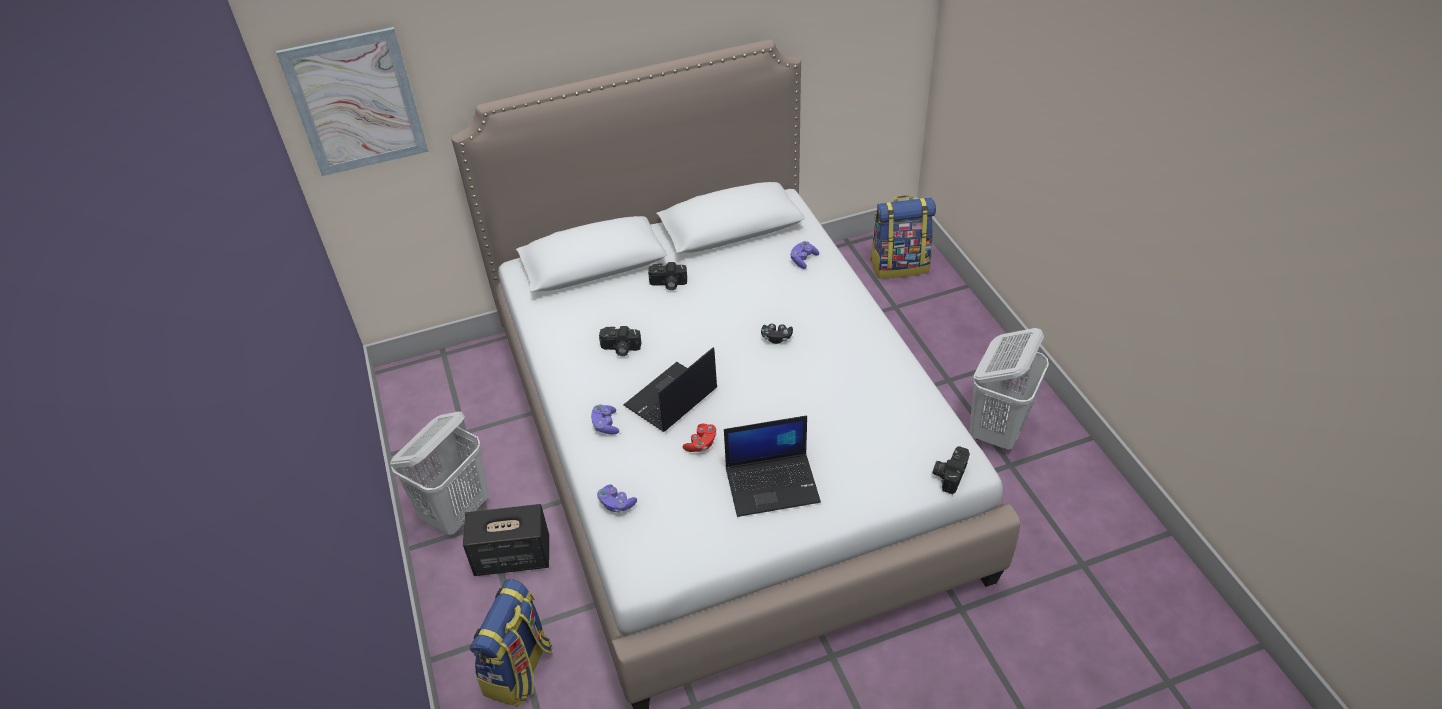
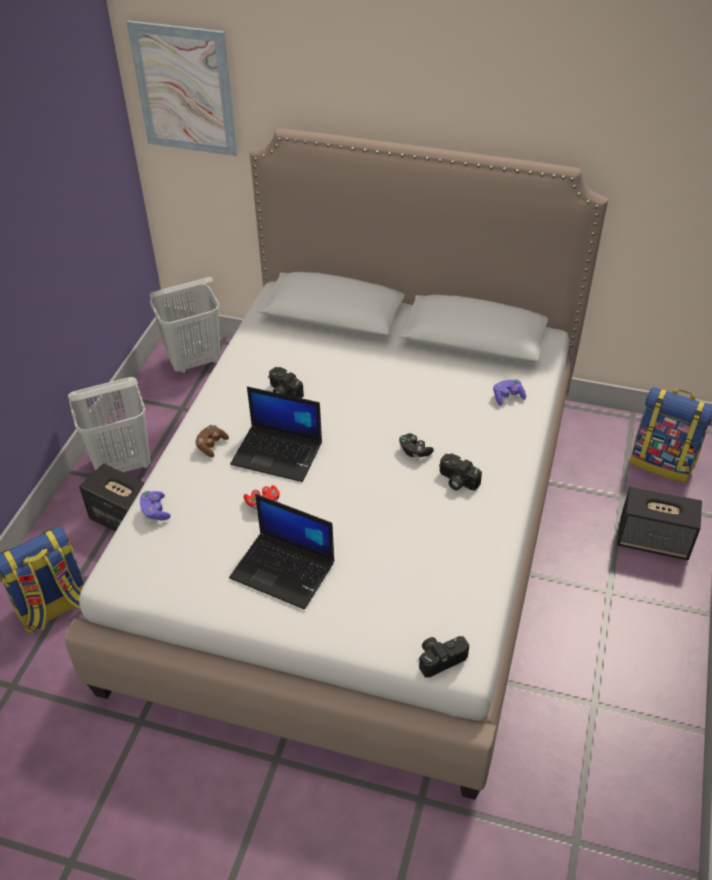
camera: 35 degrees right, 0 degrees up
purple game controller [591,404,619,435] -> brown game controller [195,425,229,457]
laptop [623,347,717,432] -> laptop turned 150 degrees counterclockwise [230,386,322,482]
camera [648,262,687,290] -> camera moved to [439,454,482,491]
white laundry basket [969,328,1049,450] -> white laundry basket moved to [149,277,220,374]
none -> speaker [617,486,702,560]

